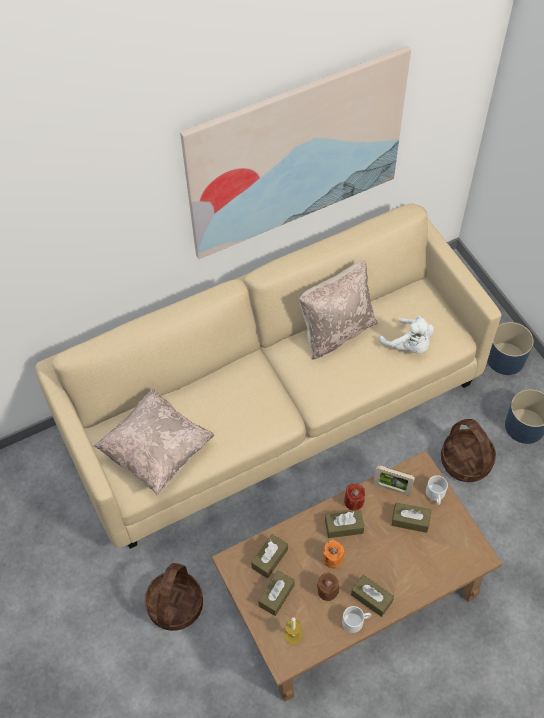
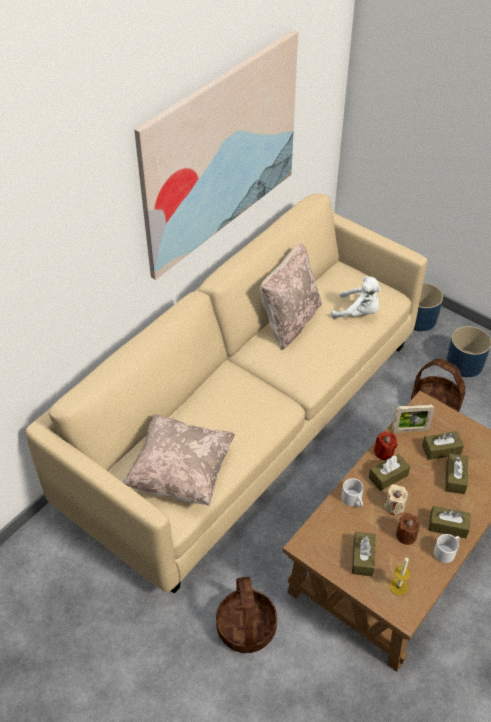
camera: 25 degrees left, 10 degrees down
brown tissue box [251,534,288,578] -> brown tissue box moved to [445,454,468,494]
orange candle [323,540,345,568] -> beige candle [384,484,408,515]
white mug [426,475,448,505] -> white mug moved to [341,478,363,507]

